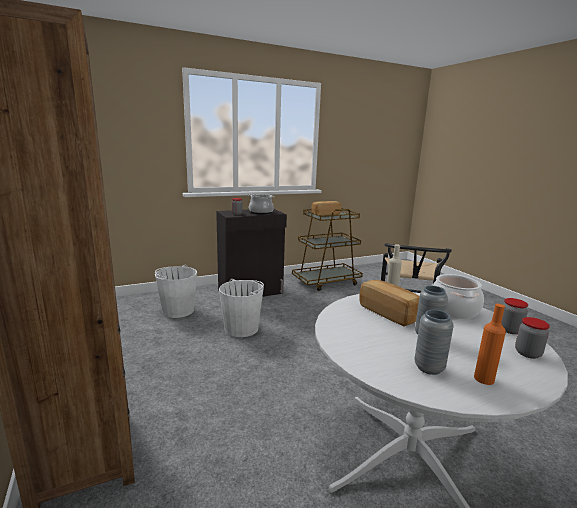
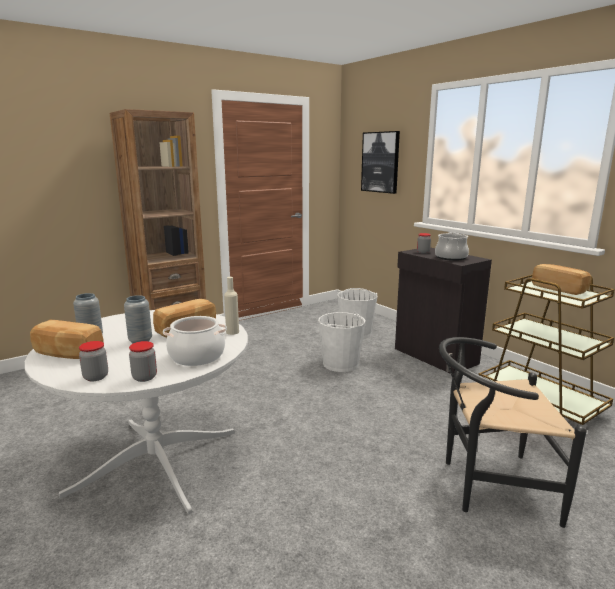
camera: 80 degrees right, 0 degrees up
orange bottle [474,304,506,385] -> bread [30,320,104,359]
none -> picture [361,131,400,194]

